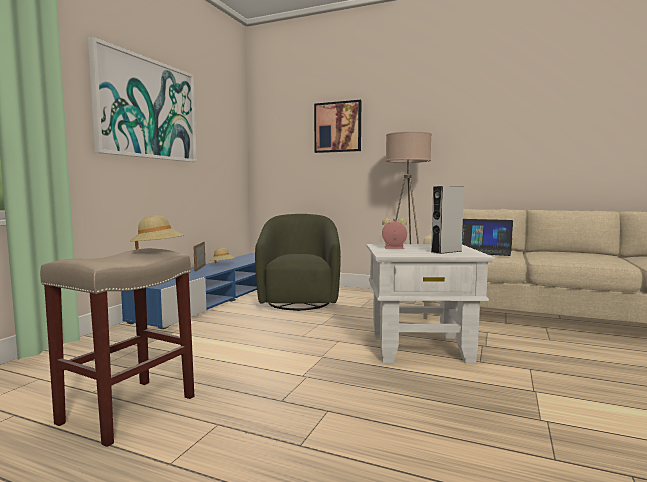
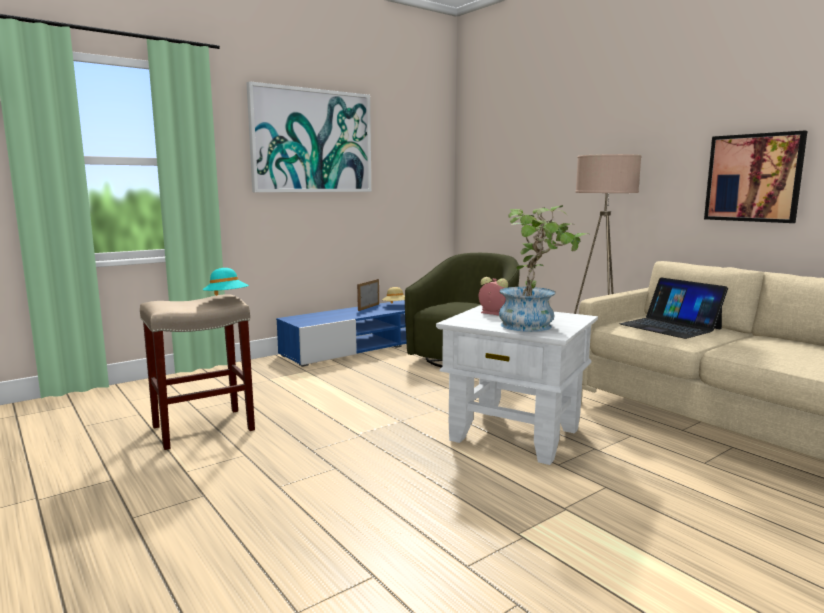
camera: 30 degrees right, 5 degrees up
beige hat [130,215,184,250] -> turquoise hat [202,268,249,296]
picture [314,100,361,153] -> picture moved to [704,130,807,223]
grey speaker [431,186,464,254] -> potted plant [499,205,587,332]

